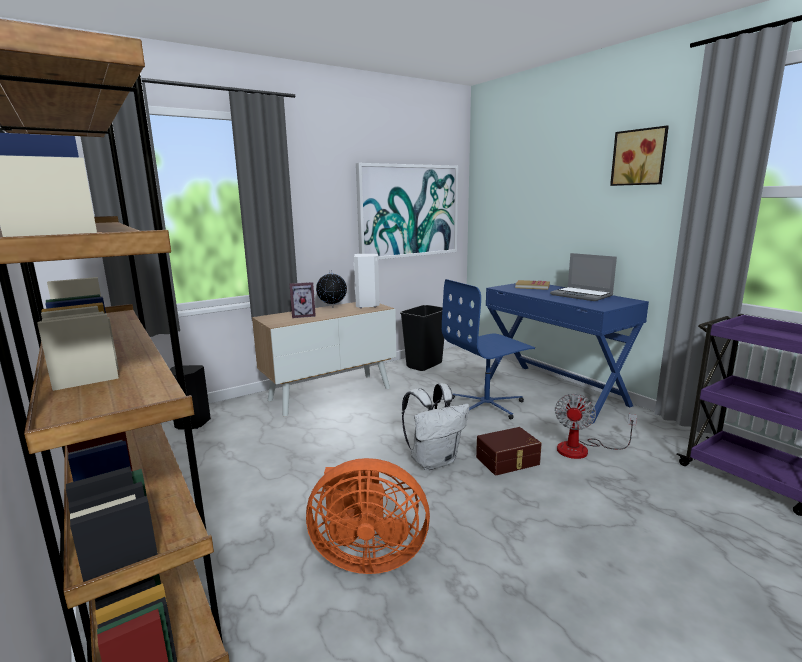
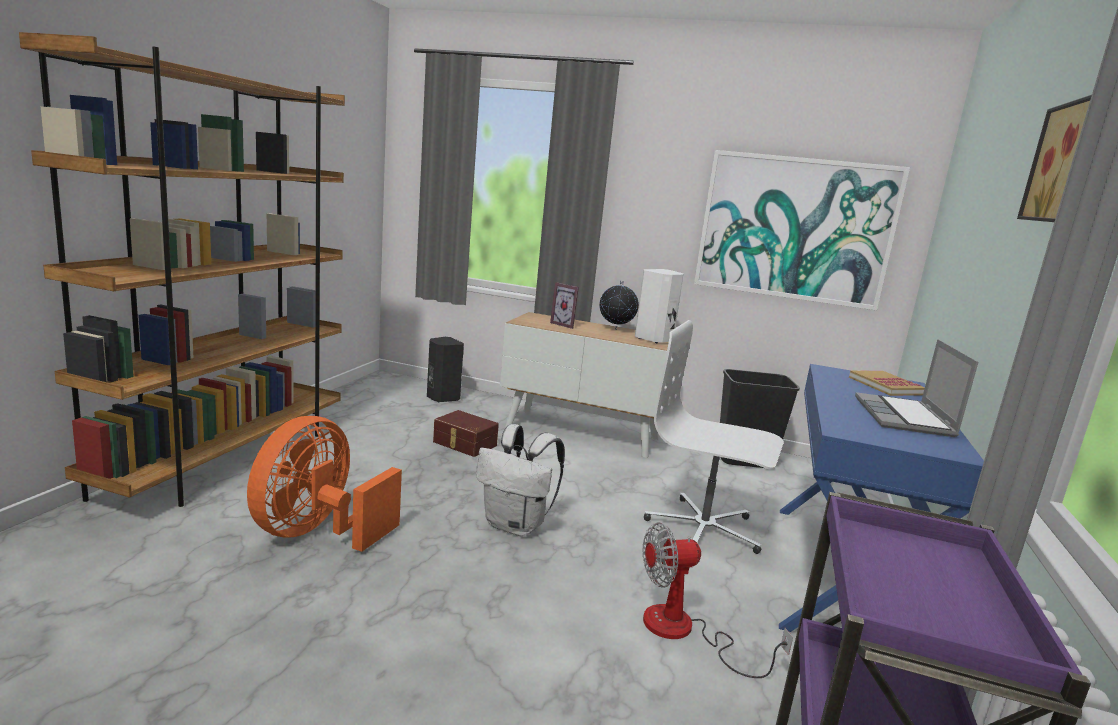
camera: 50 degrees right, 0 degrees up
orange fan [306,458,430,574] -> orange fan turned 60 degrees clockwise [247,416,402,552]
blue office chair [442,279,535,420] -> white office chair [644,320,784,554]
brown storage box [476,427,542,475] -> brown storage box moved to [433,410,499,457]

